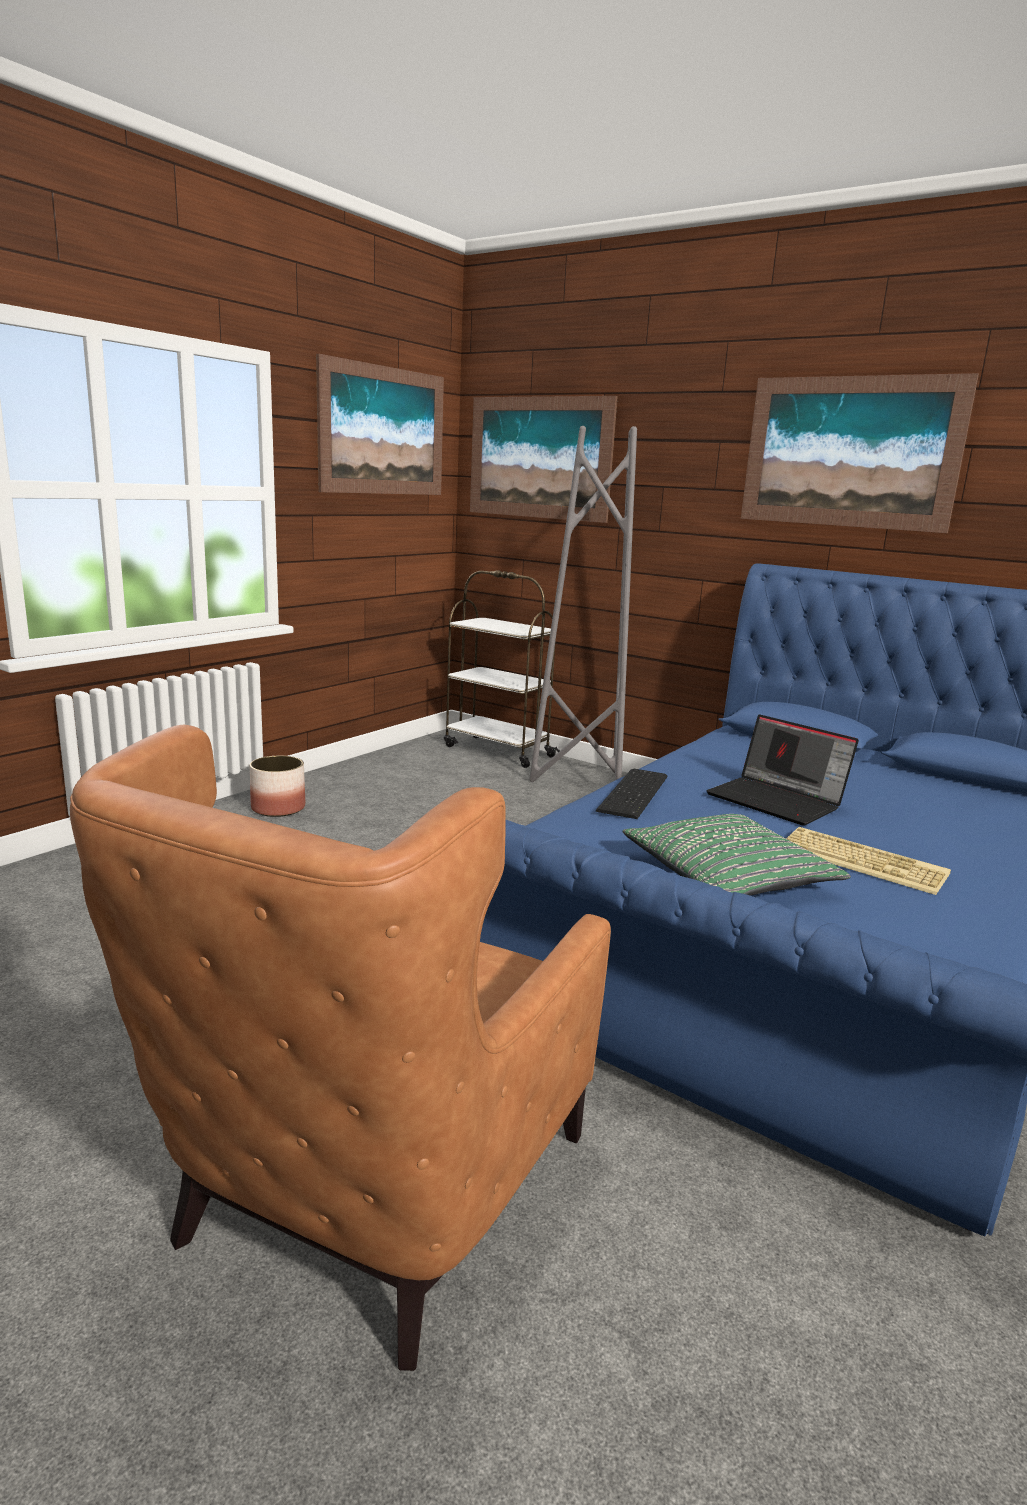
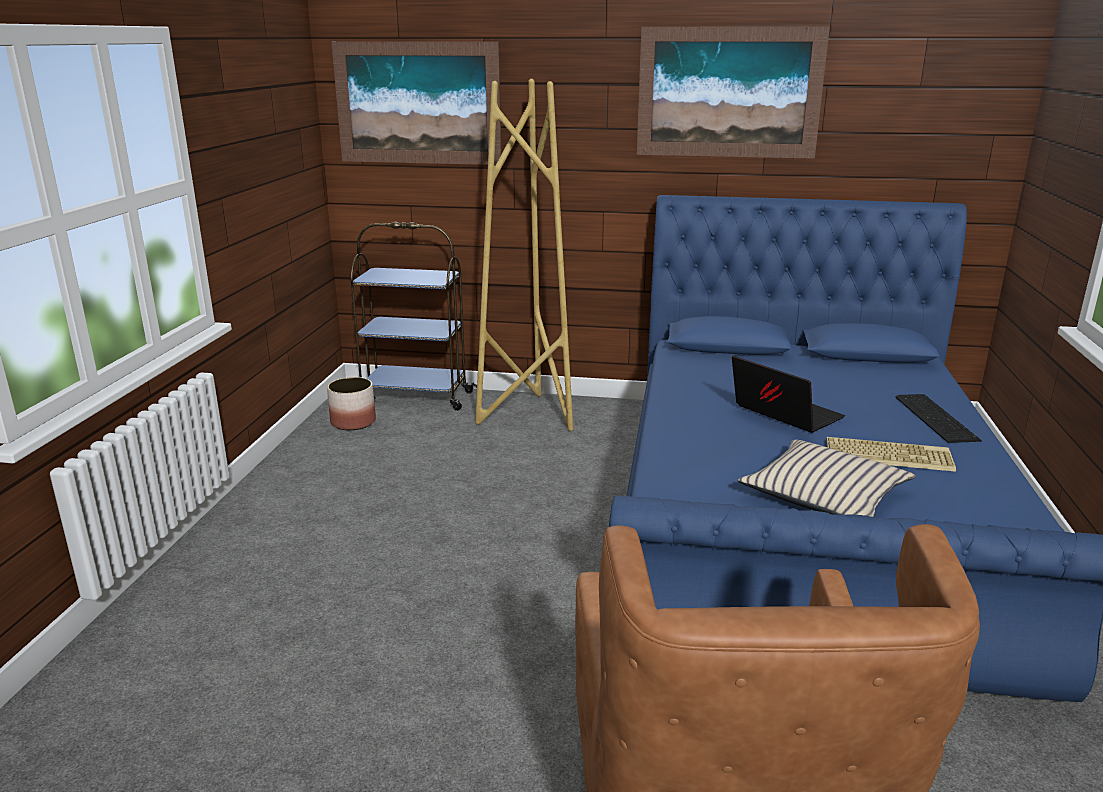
camera: 25 degrees left, 5 degrees up
planter [249,756,305,817] -> planter moved to [327,377,376,430]
picture [316,354,444,495] -> none
white cart [444,570,560,768] -> blue cart [351,222,477,411]
grey clothes rack [529,426,637,782] -> yellow clothes rack [475,79,573,431]
keyboard [596,769,668,819] -> keyboard moved to [895,394,982,443]
green pillow [623,814,851,896] -> beige pillow [738,439,916,517]
laptop [706,714,859,825] -> laptop turned 150 degrees counterclockwise [732,356,845,433]

